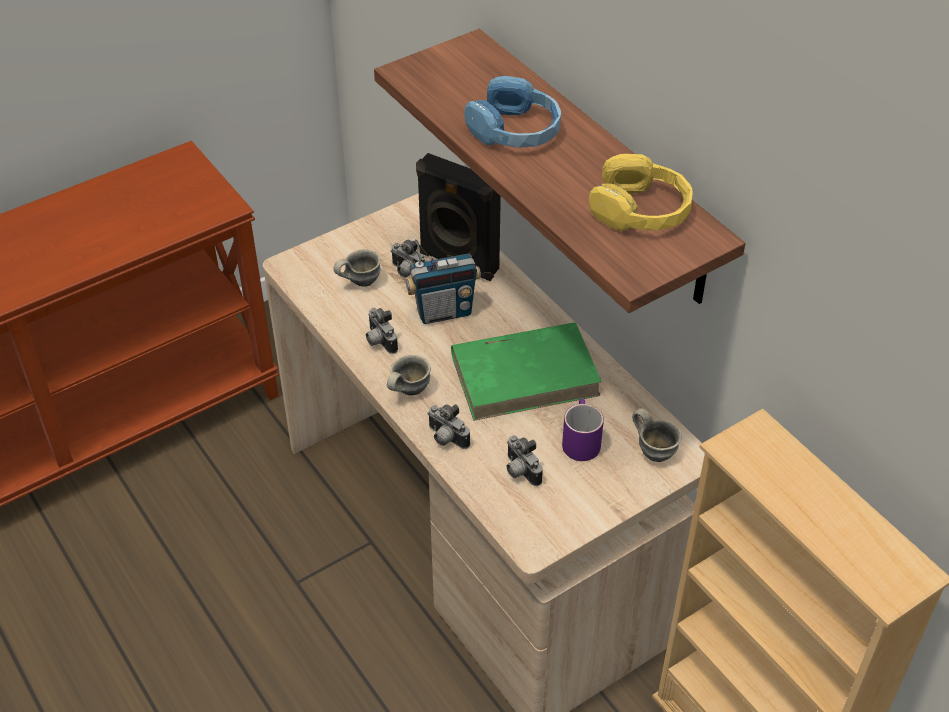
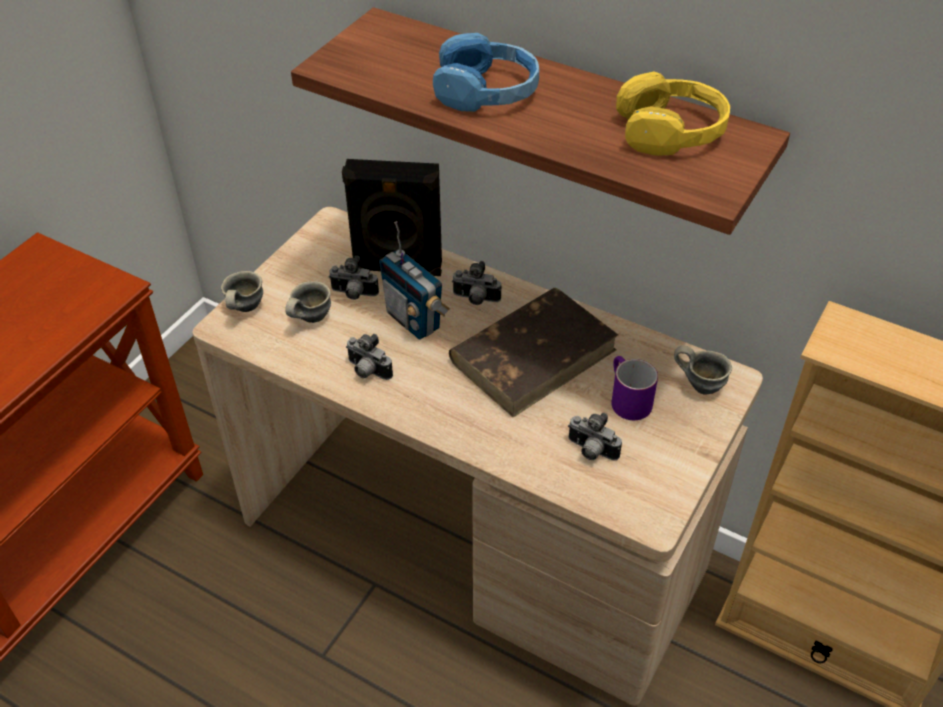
camera: 25 degrees left, 0 degrees up
grey mug [387,355,431,395] -> grey mug moved to [221,271,263,312]
radio [406,238,481,324] -> radio turned 90 degrees clockwise [379,221,450,340]
camera [427,404,470,449] -> camera moved to [452,261,501,305]
green book [451,322,602,421] -> brown book [449,288,618,417]

